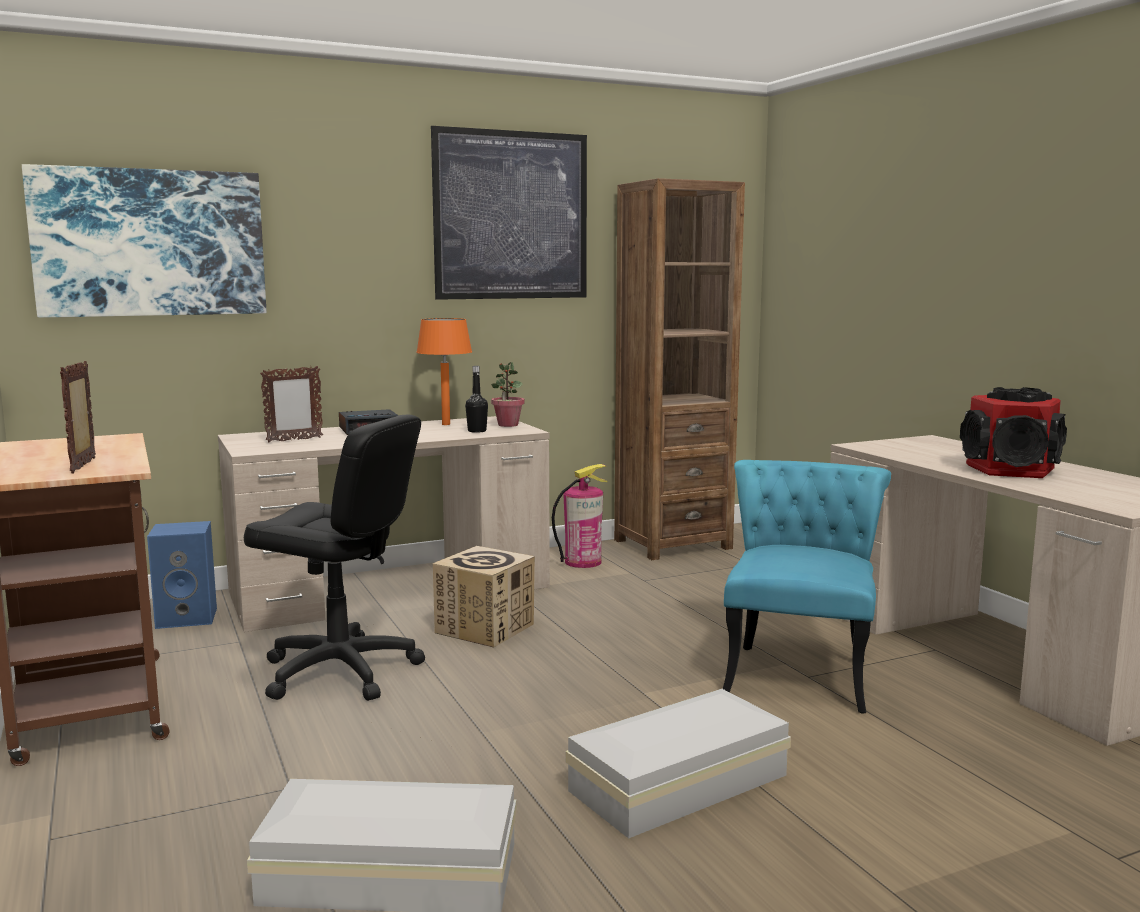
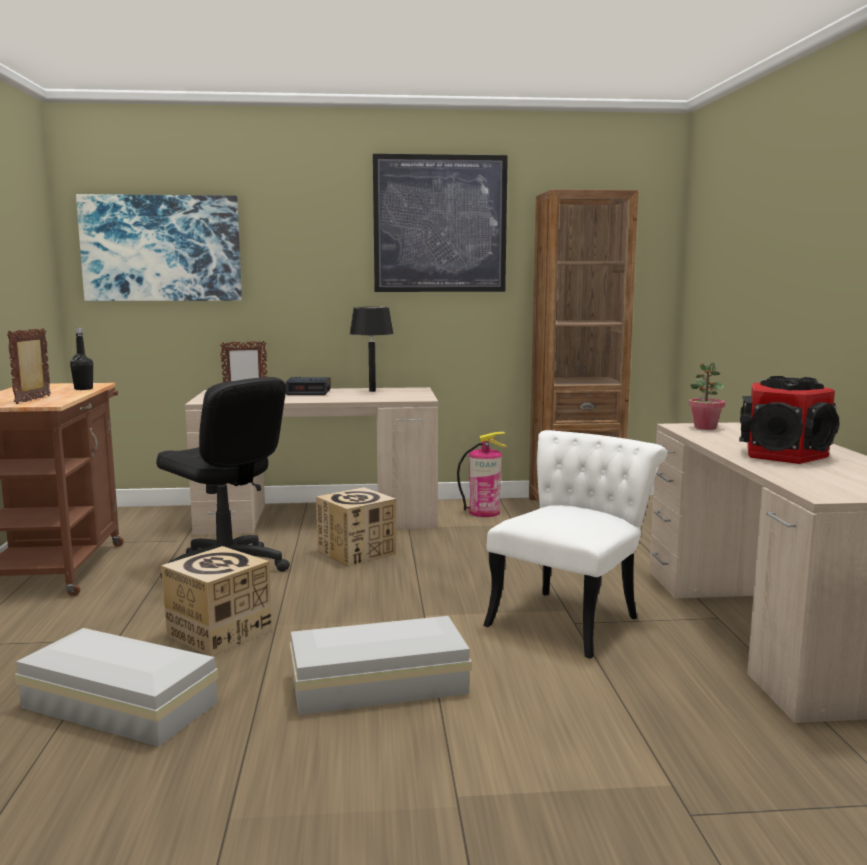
camera: 20 degrees right, 0 degrees up
blue speaker [147,521,217,629] -> none
orange table lamp [416,318,472,425] -> black table lamp [350,307,394,392]
black bottle [465,366,488,433] -> black bottle moved to [70,328,93,390]
potted plant [491,362,524,427] -> potted plant moved to [689,363,725,430]
turquoise chair [723,460,891,714] -> white chair [483,430,667,659]
none -> cardboard box [161,546,272,657]

